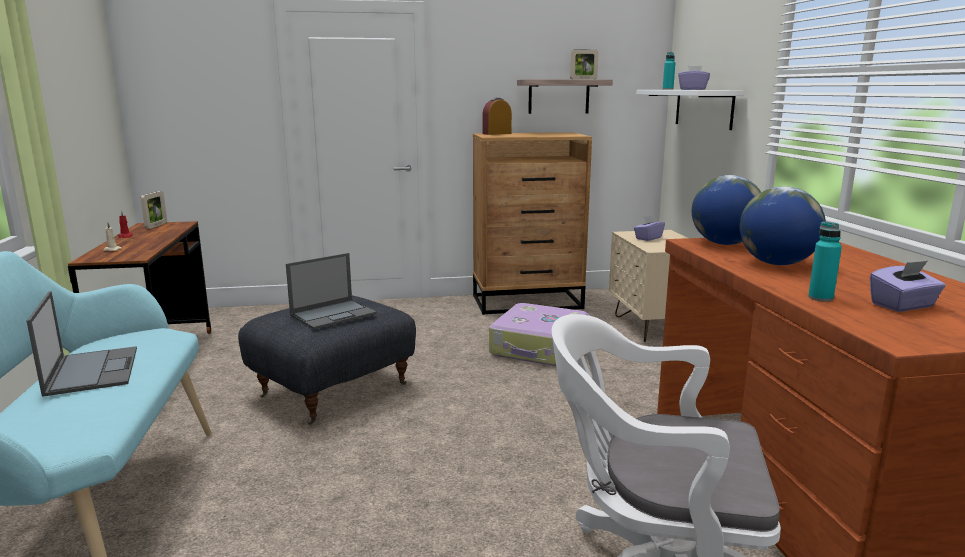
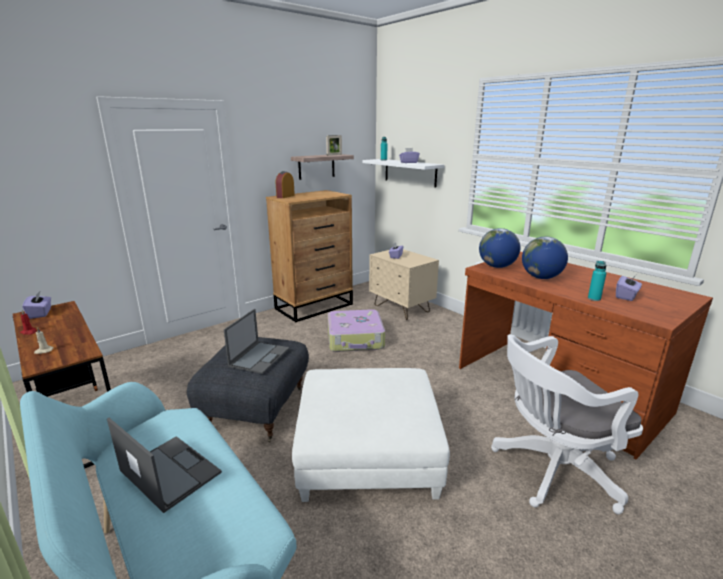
camera: 30 degrees left, 5 degrees up
picture frame [141,191,167,229] -> purple tissue box [22,290,51,319]
none -> white ottoman [292,368,450,502]

